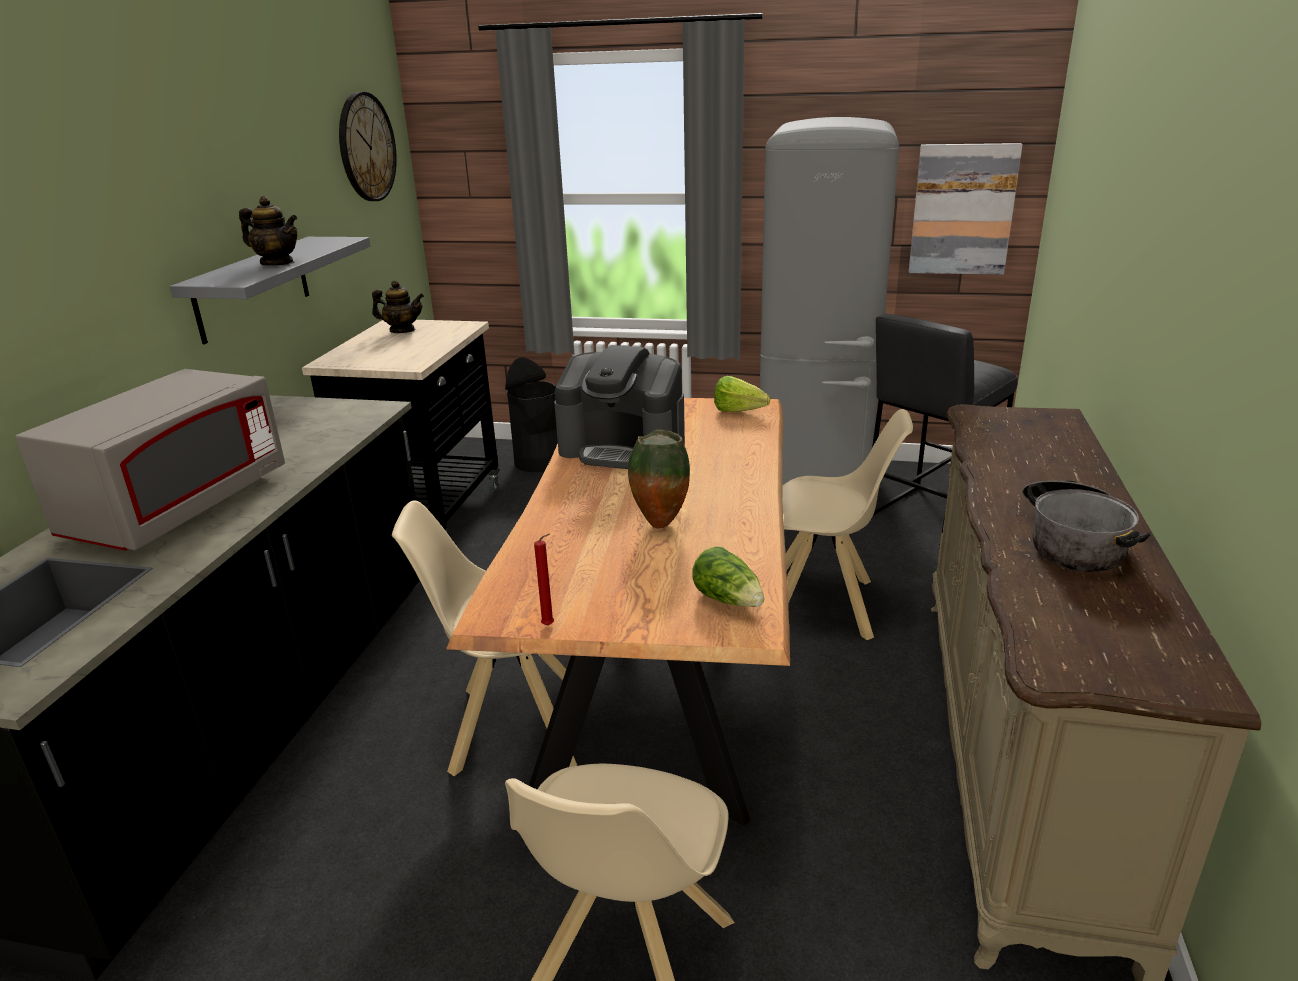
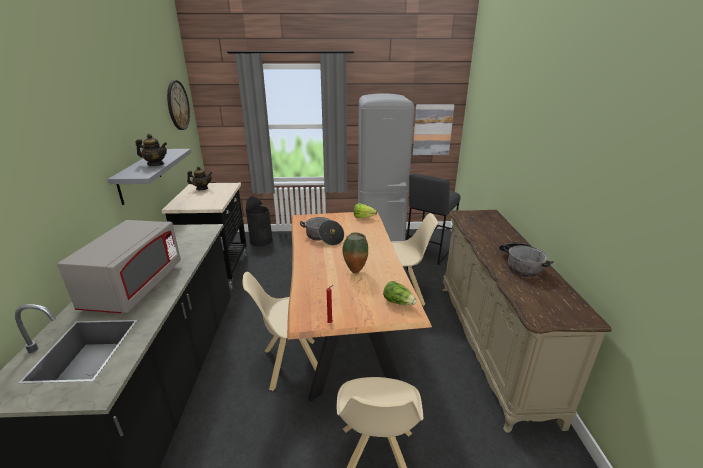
camera: 15 degrees left, 0 degrees up
coffee machine [554,345,685,469] -> cooking pot [300,217,344,246]

